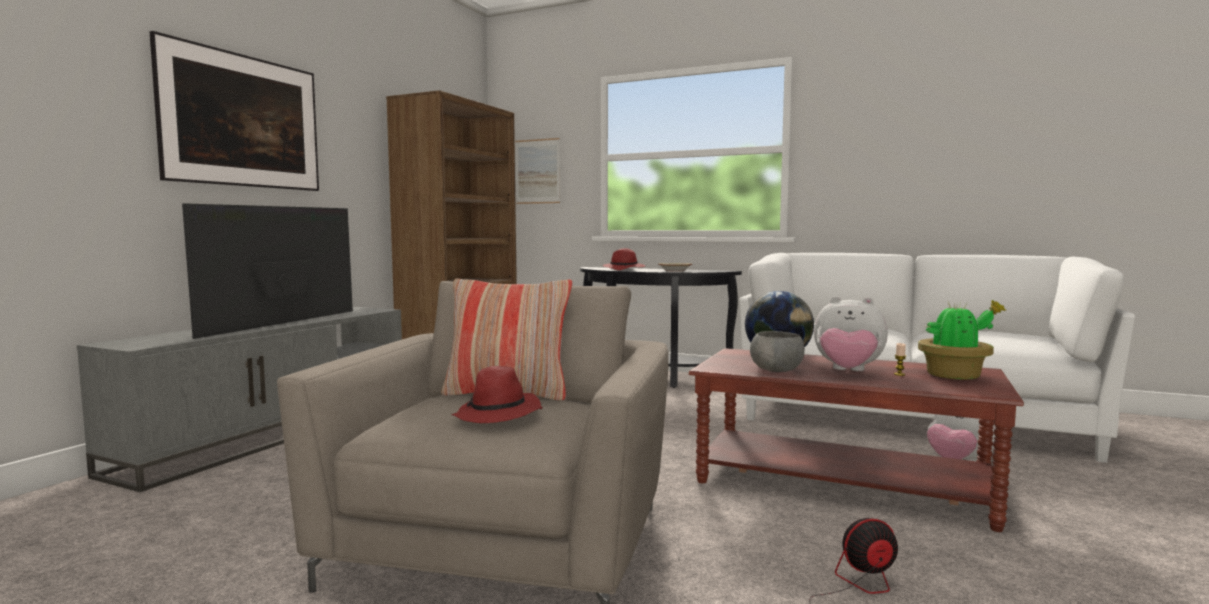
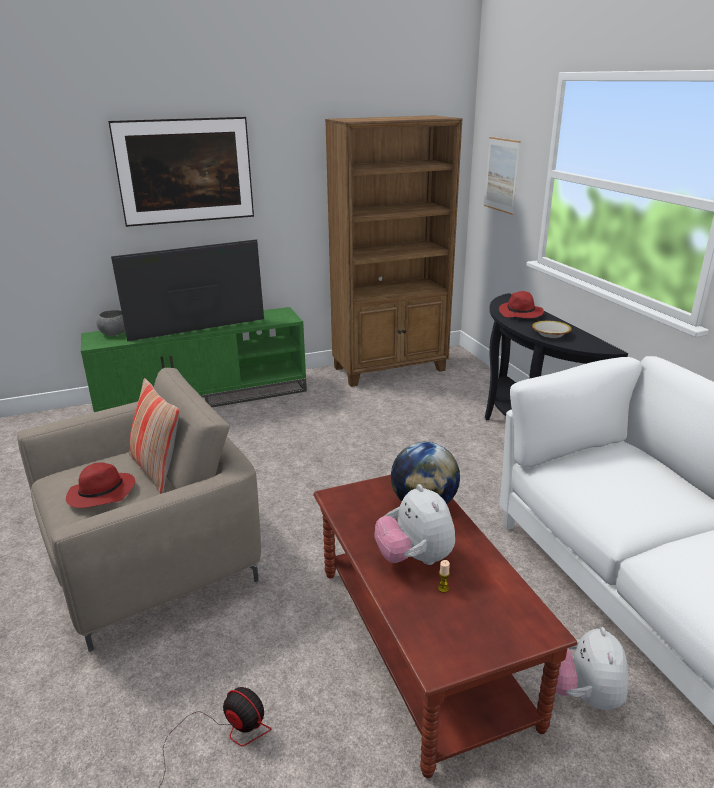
camera: 45 degrees right, 20 degrees up
grey tv stand [77,307,402,492] -> green tv stand [81,307,307,412]
grey bowl [750,331,805,372] -> grey bowl moved to [96,310,125,336]
potted plant [918,300,1006,380] -> none

